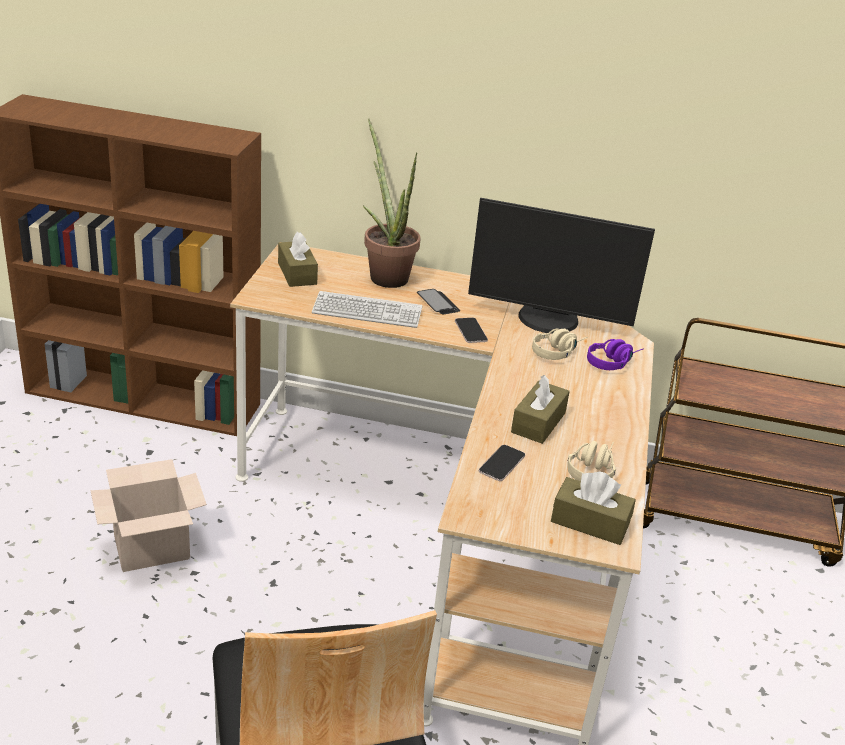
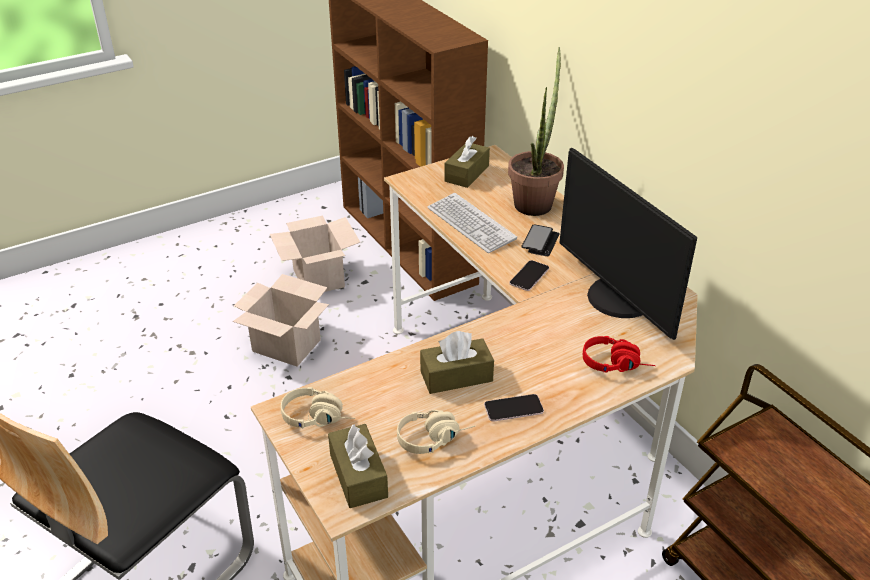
camera: 50 degrees right, 5 degrees up
phone [479,445,525,481] -> phone moved to [484,394,544,422]
beige headphones [532,329,587,360] -> beige headphones moved to [281,387,355,428]
purple headphones [587,339,644,370] -> red headphones [583,336,656,373]
none -> cardboard box [270,215,360,292]

